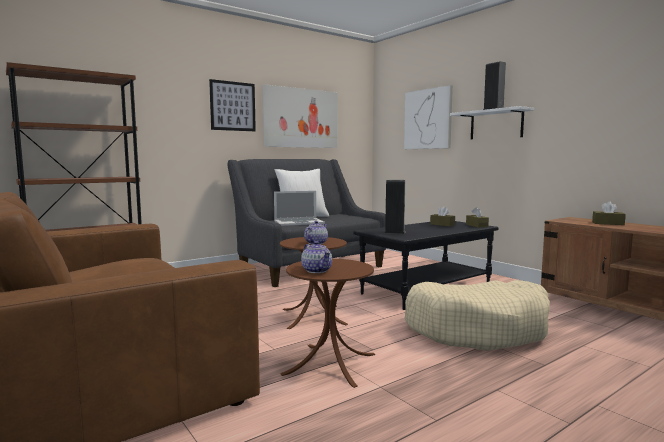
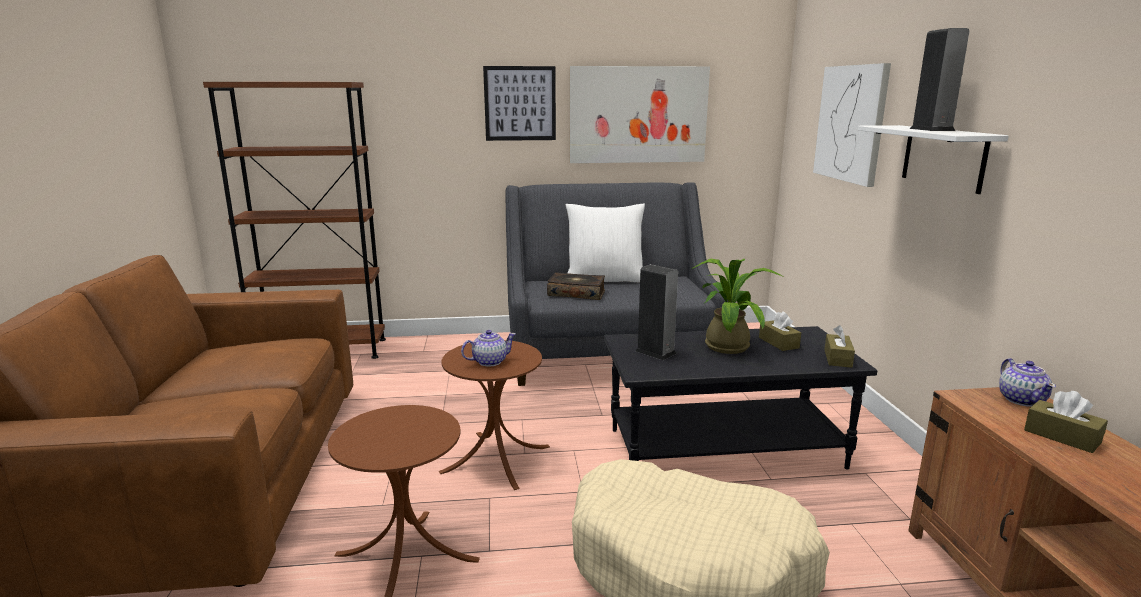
camera: 30 degrees right, 10 degrees up
laptop [274,191,325,226] -> book [547,272,605,300]
teapot [301,241,332,273] -> teapot moved to [999,358,1056,407]
none -> potted plant [692,258,783,354]

